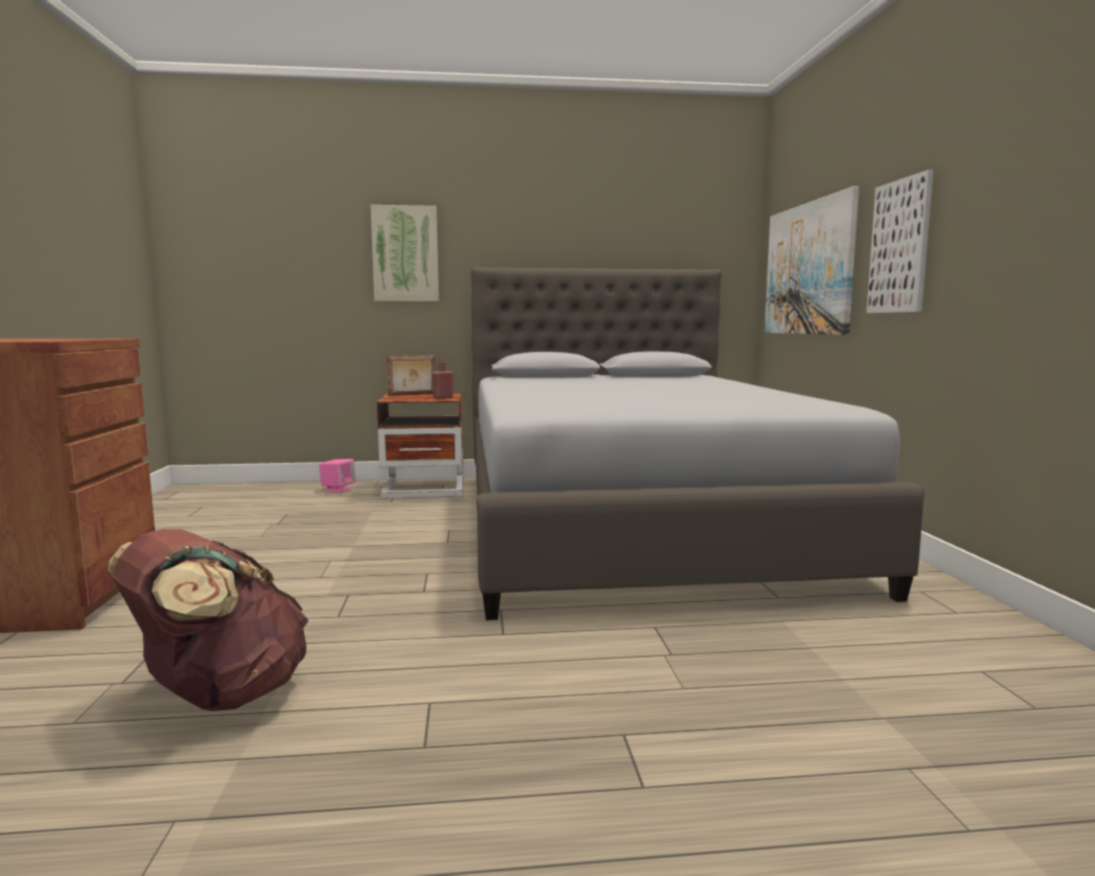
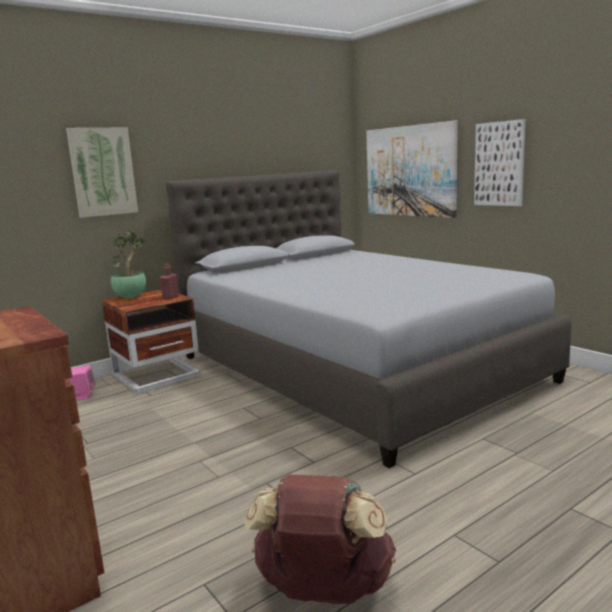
camera: 30 degrees left, 5 degrees up
picture frame [387,355,435,396] -> potted plant [111,230,146,299]

